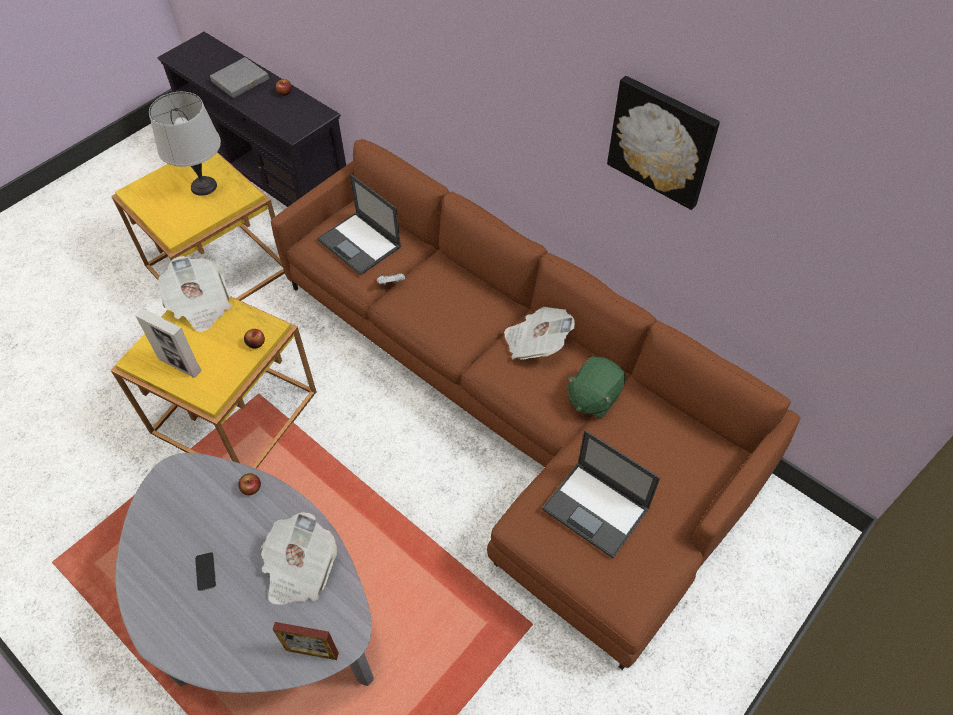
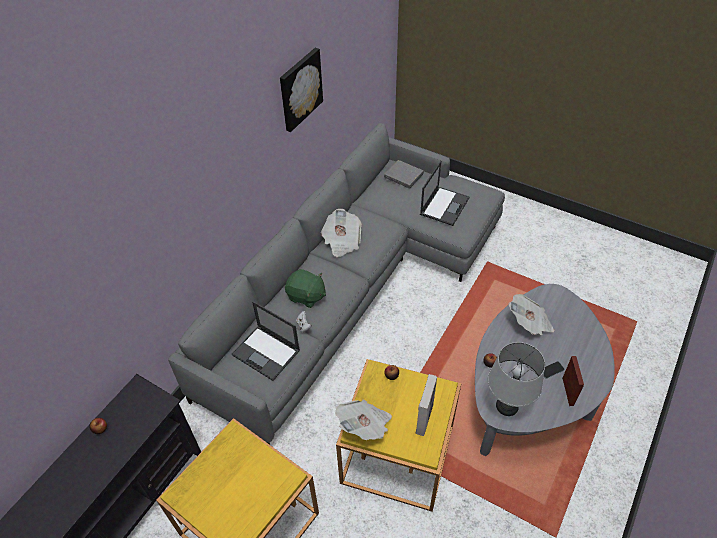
camera: 100 degrees left, 5 degrees down
grey table lamp [149,92,221,196] -> grey table lamp moved to [488,342,545,416]
grey book [210,57,269,98] -> grey book moved to [384,160,424,188]
brown sofa [271,139,800,670] -> grey sofa [168,123,505,445]
picture frame [273,622,339,660] -> picture frame moved to [562,356,584,406]
laptop [317,174,401,275] -> laptop turned 90 degrees clockwise [232,301,300,381]
green plush toy [567,356,626,418] -> green plush toy moved to [285,269,326,308]

